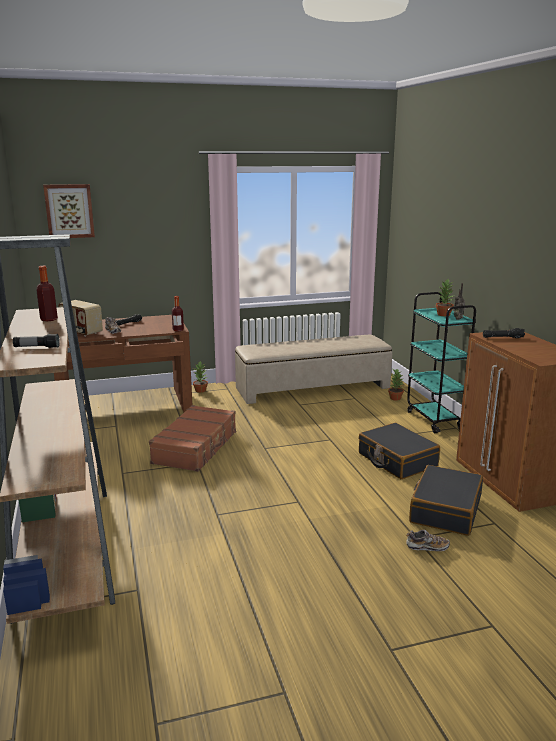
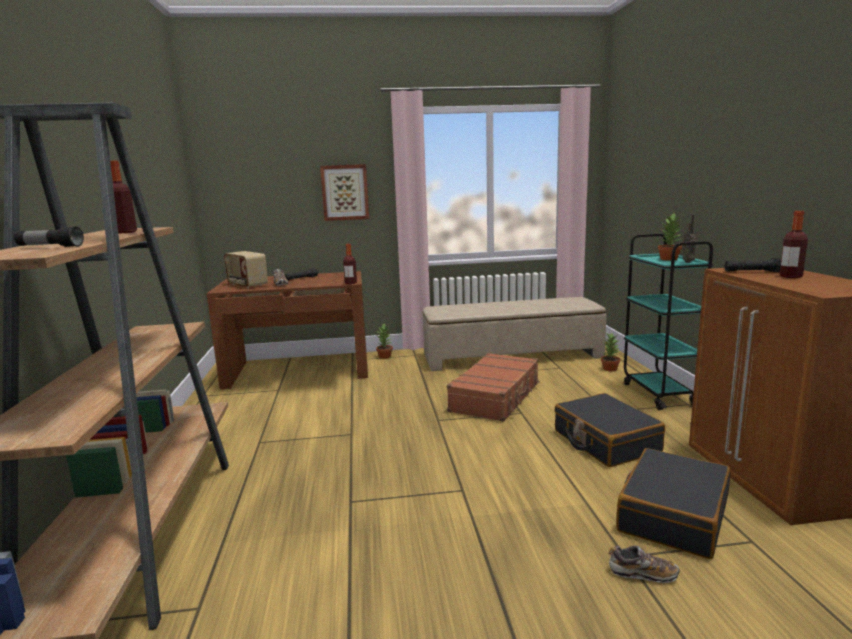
camera: 10 degrees right, 5 degrees down
picture [43,184,95,238] -> picture moved to [320,164,369,221]
brown suitcase [149,405,237,472] -> brown suitcase moved to [447,353,540,422]
none -> bottle [780,211,808,278]

